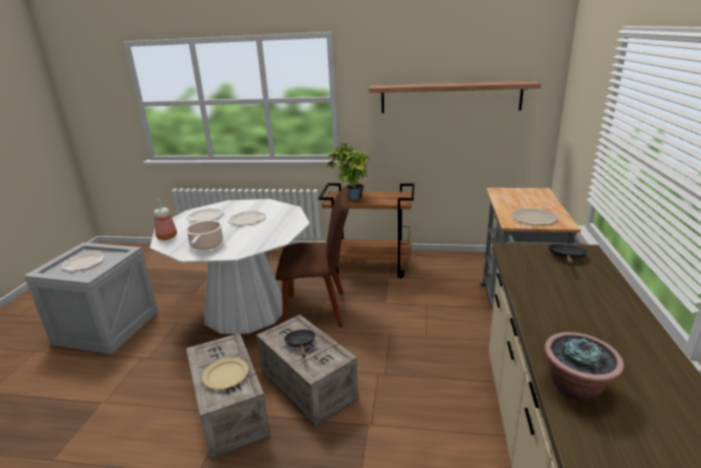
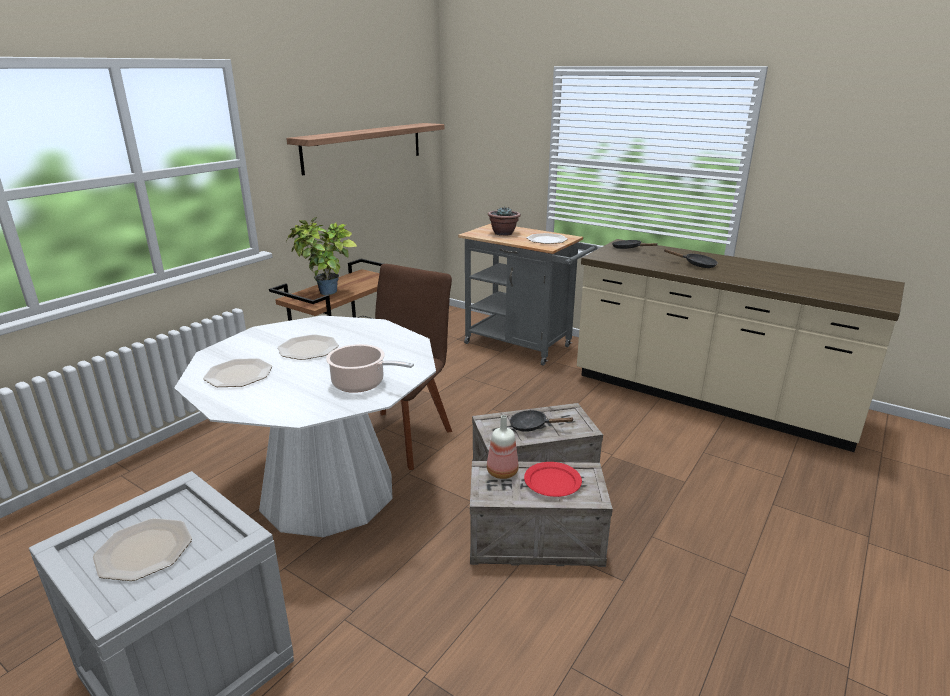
camera: 65 degrees left, 0 degrees up
bottle [154,198,177,240] -> bottle moved to [487,415,518,479]
beige plate [202,358,249,389] -> red plate [524,462,582,497]
potted plant [544,332,624,401] -> potted plant moved to [488,207,521,236]
none -> black frying pan [663,249,718,268]

